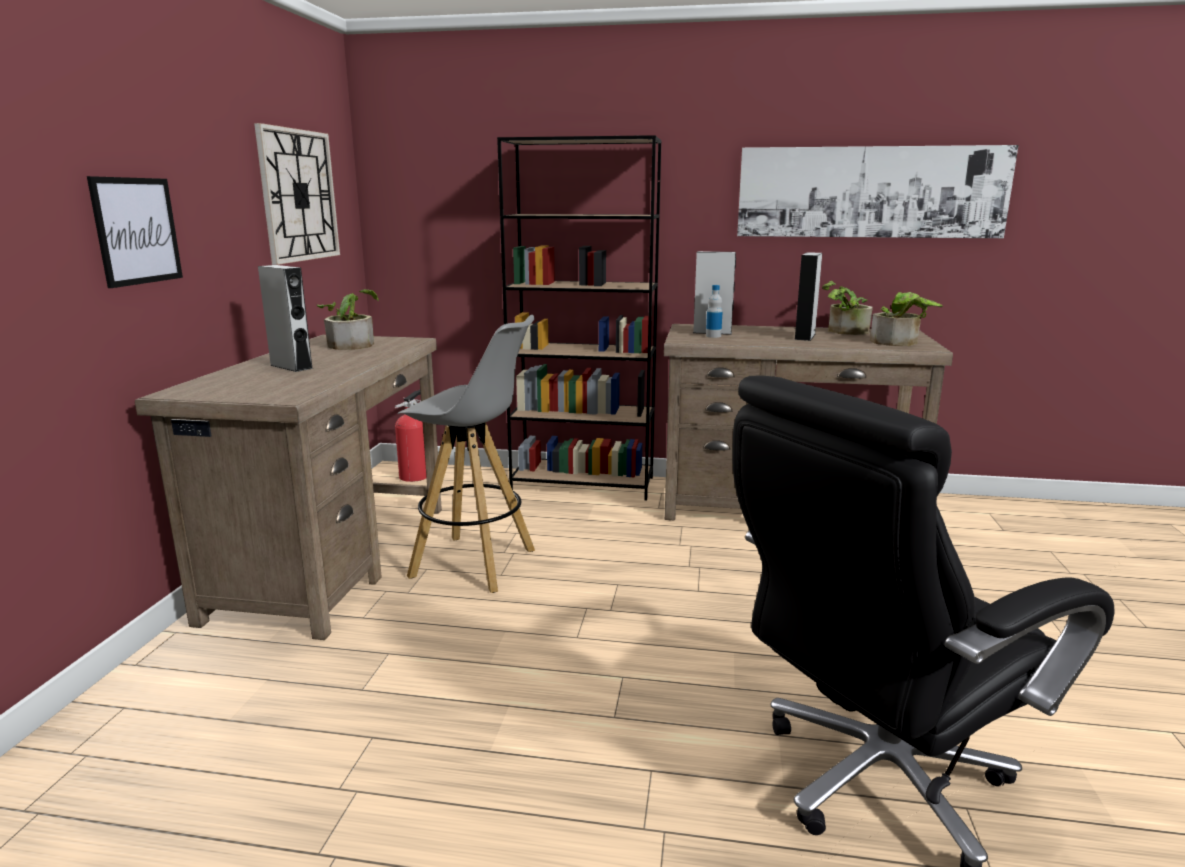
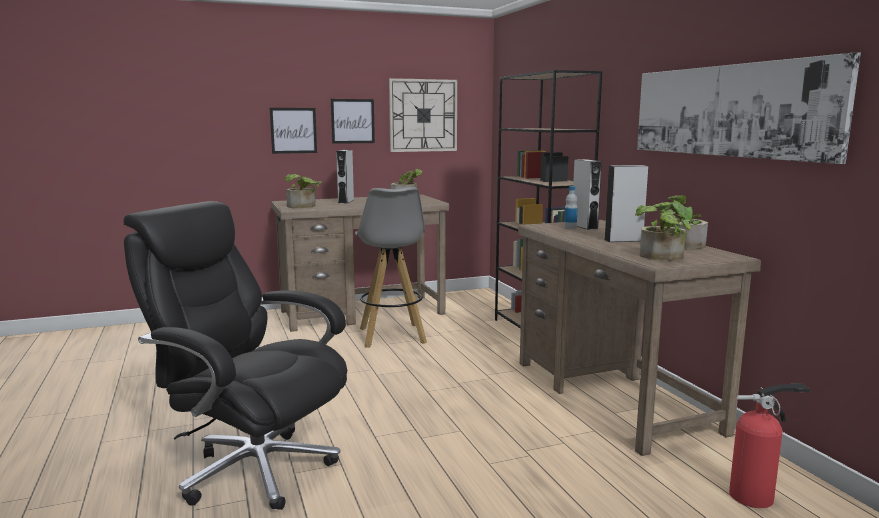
camera: 60 degrees right, 5 degrees down
fire extinguisher [395,389,426,482] -> fire extinguisher moved to [729,383,810,508]
none -> potted plant [285,174,322,208]
none -> picture [331,99,375,144]

